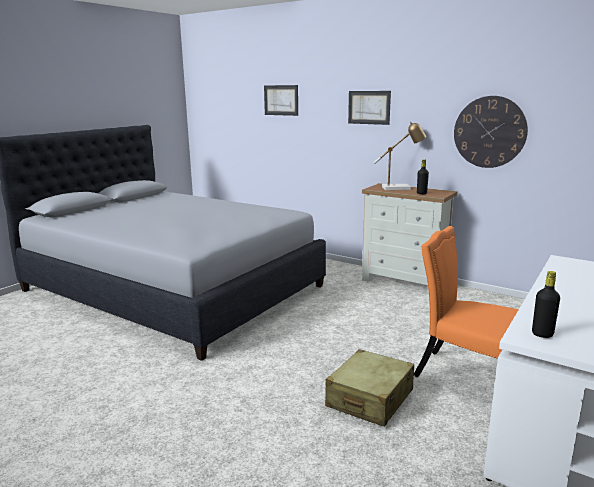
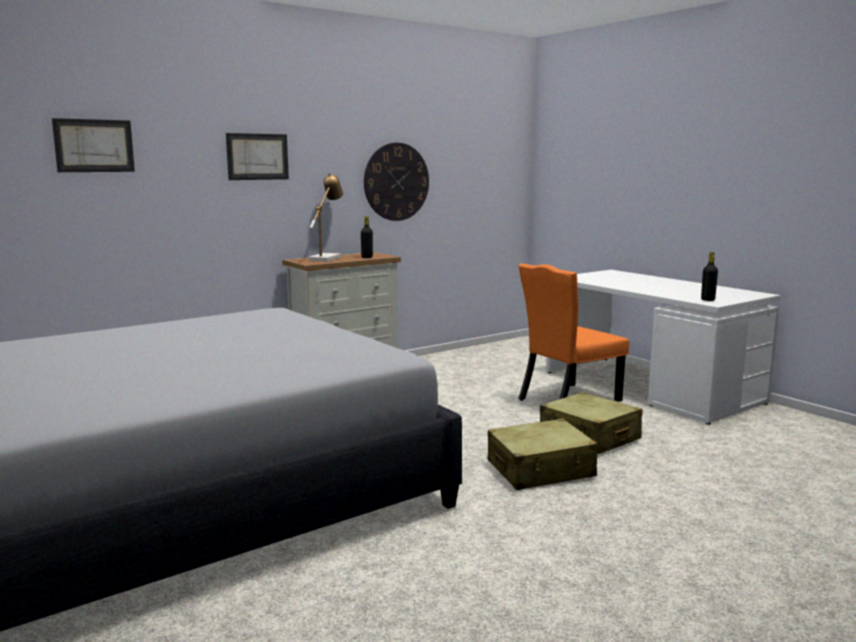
camera: 70 degrees left, 5 degrees down
none -> beige suitcase [488,418,598,490]

